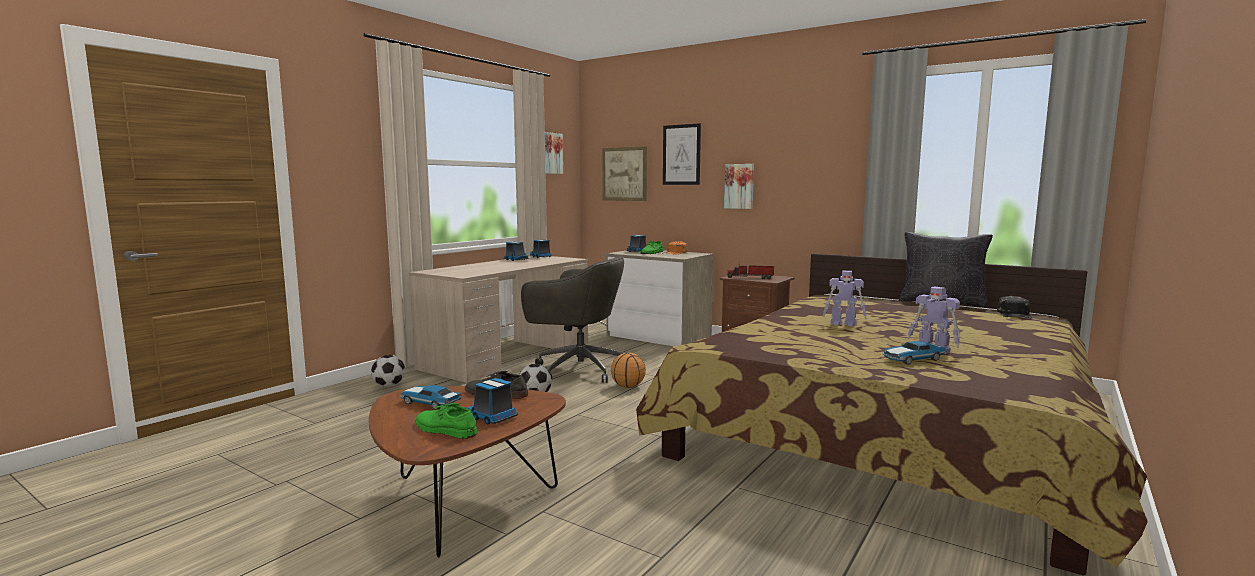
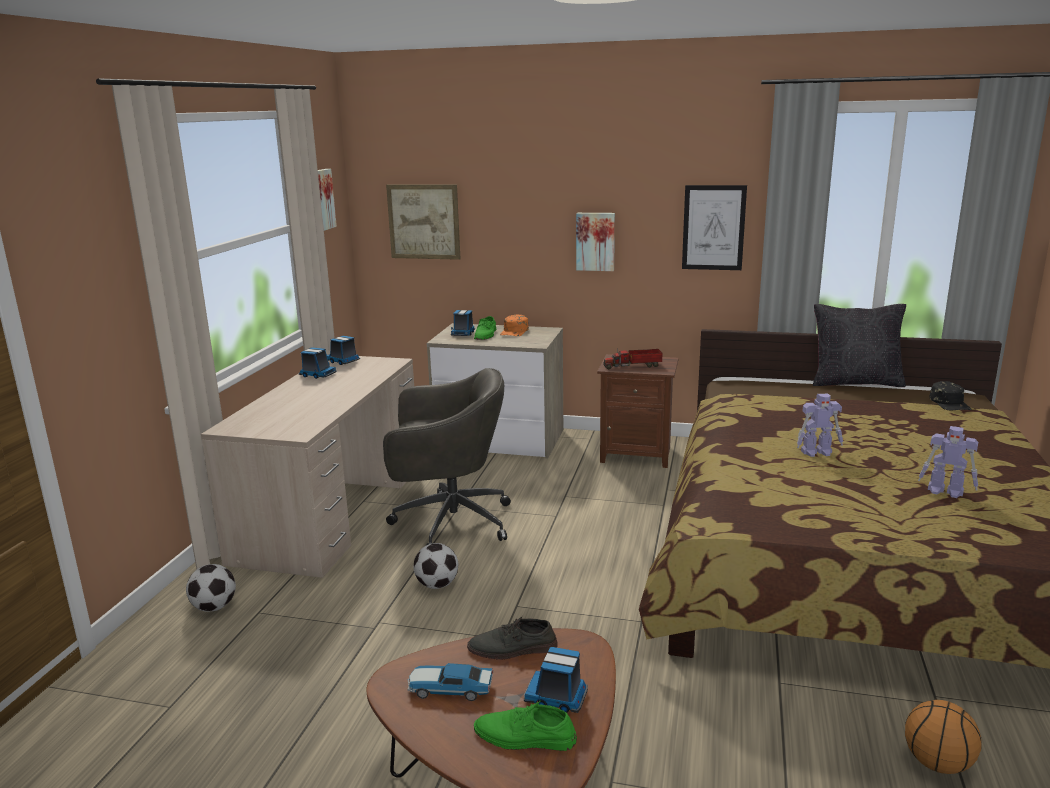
camera: 20 degrees left, 10 degrees up
basketball [611,352,646,388] -> basketball moved to [905,700,982,774]
picture [663,123,701,185] -> picture moved to [682,185,747,270]
toy car [882,341,946,365] -> none

